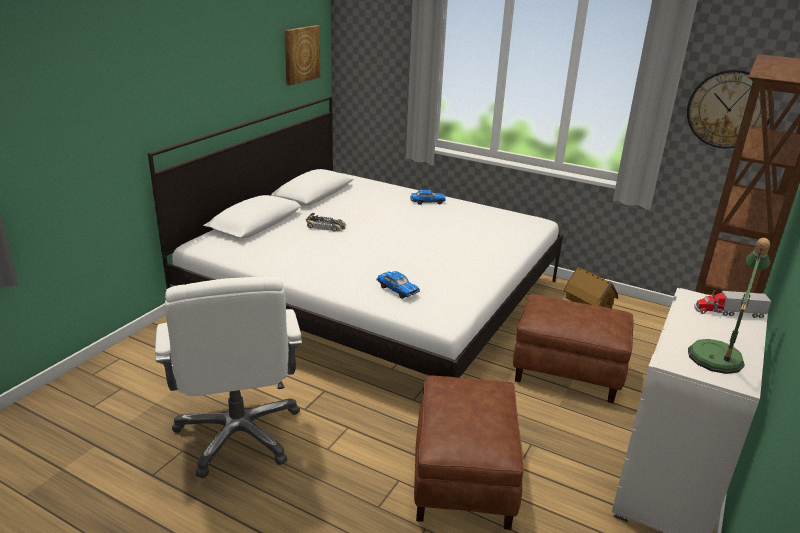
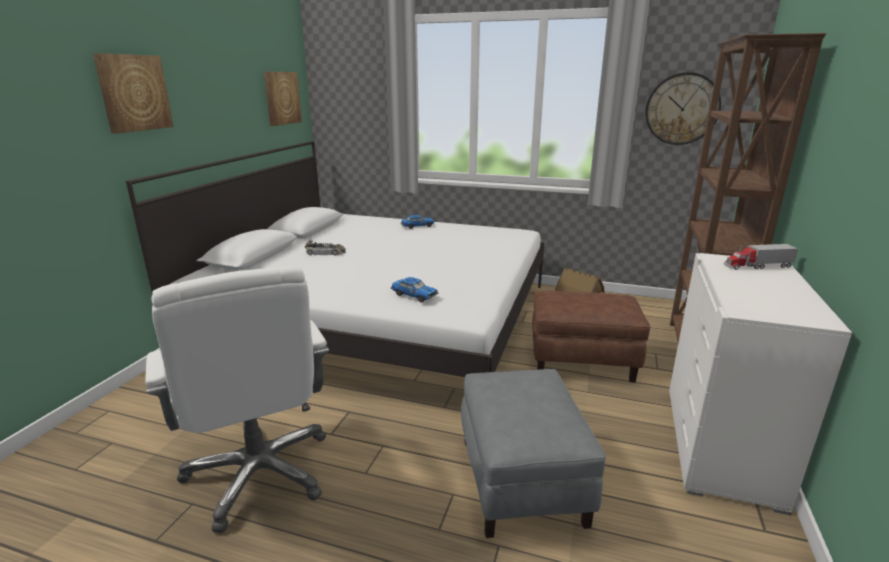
camera: 10 degrees left, 5 degrees down
brown ottoman [414,376,524,530] -> grey ottoman [461,369,606,538]
table lamp [688,238,770,374] -> none
none -> picture [93,53,173,134]

